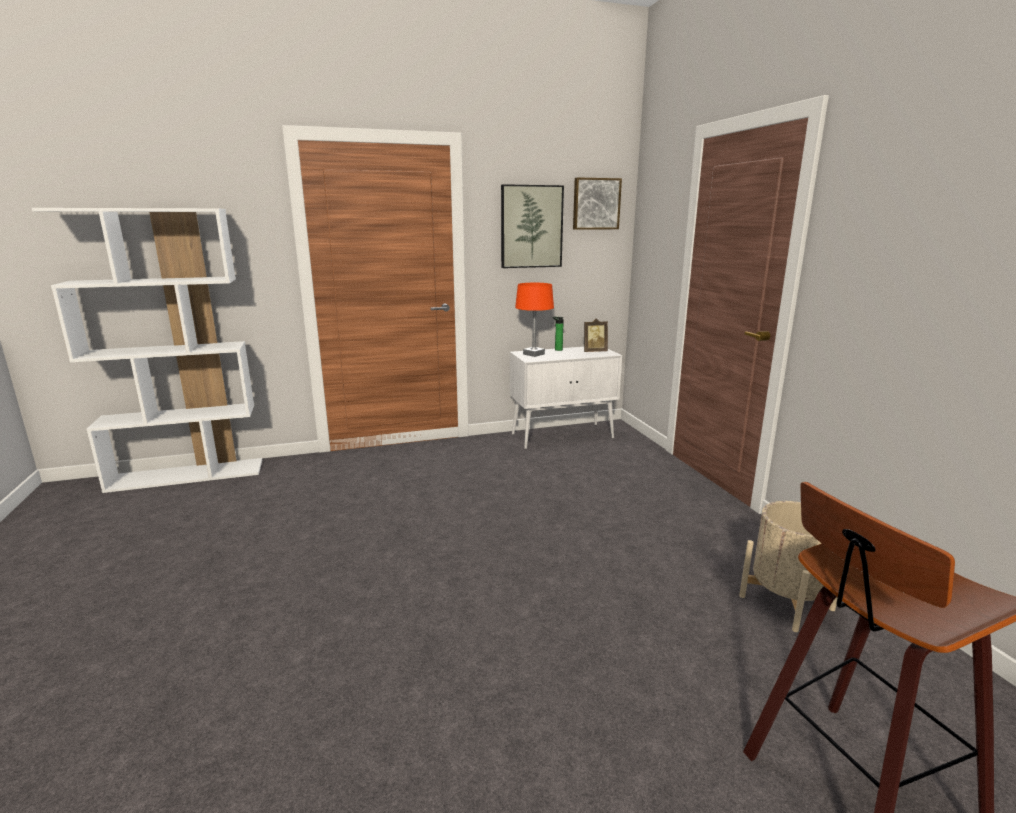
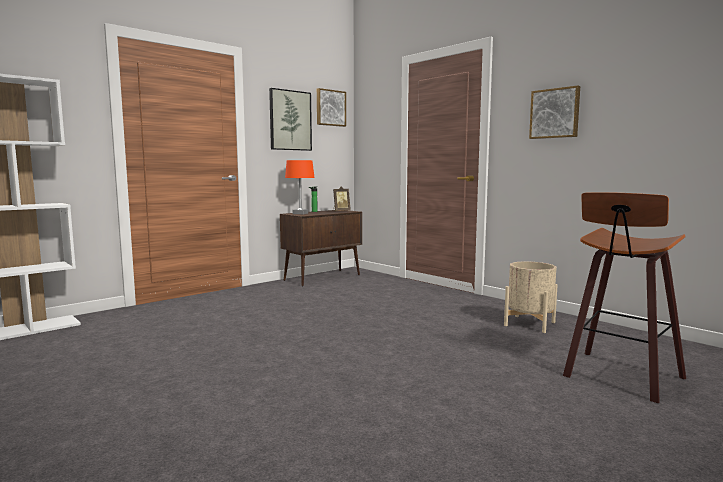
camera: 25 degrees left, 10 degrees down
white cabinet [510,347,622,449] -> brown cabinet [280,210,362,286]
none -> picture [529,86,580,139]

